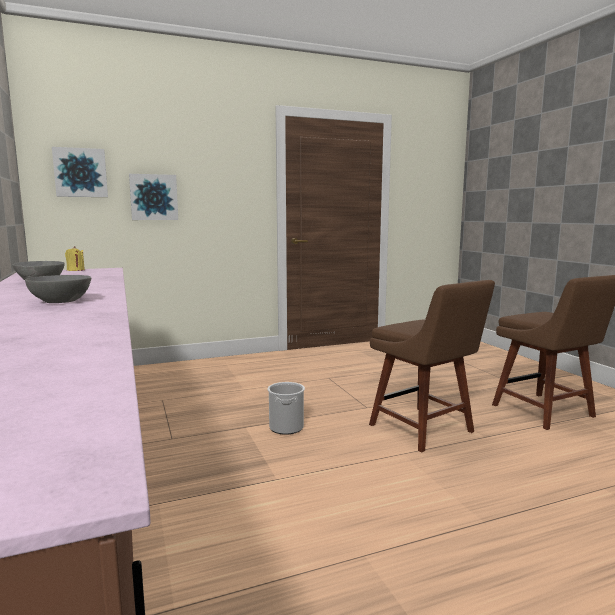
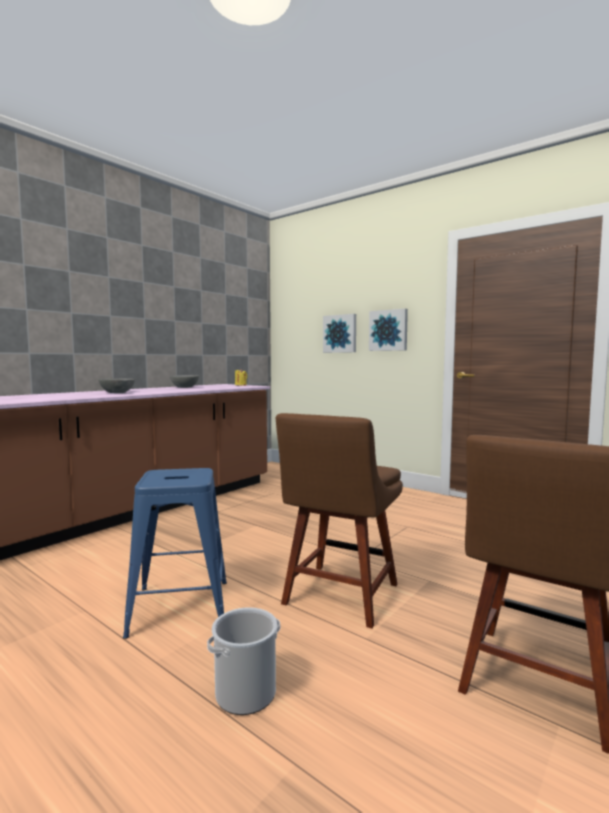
camera: 60 degrees right, 5 degrees down
picture [52,147,108,197] -> picture moved to [369,309,408,351]
bucket [267,382,305,435] -> bucket moved to [207,607,280,715]
none -> blue stool [123,468,227,639]

